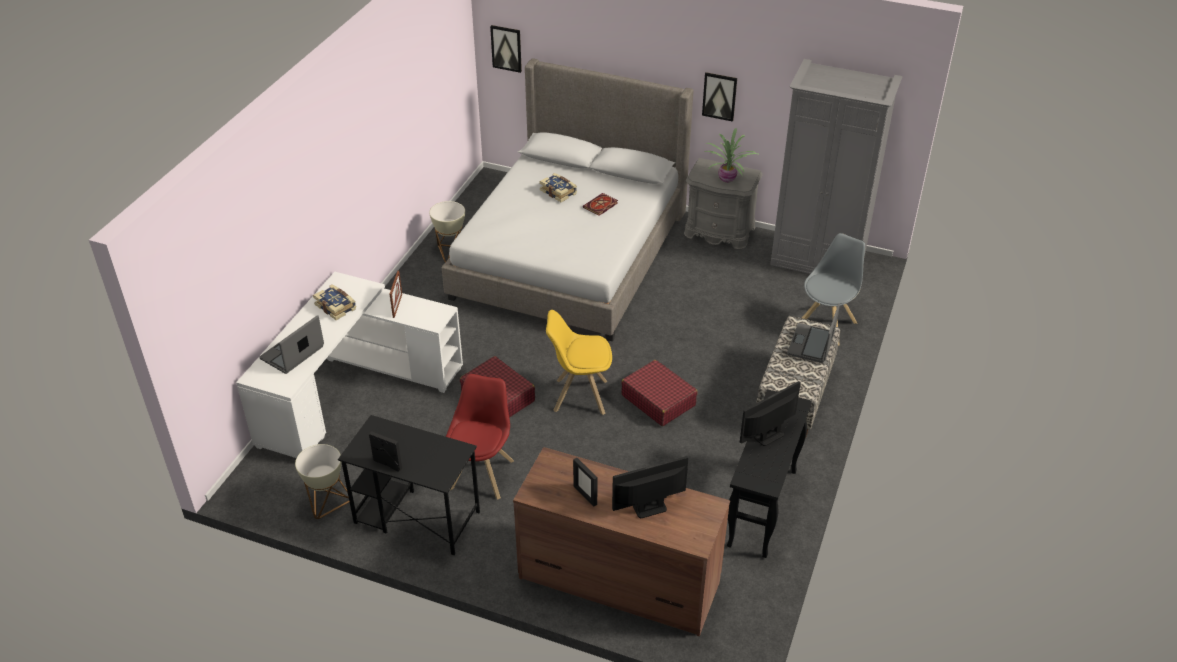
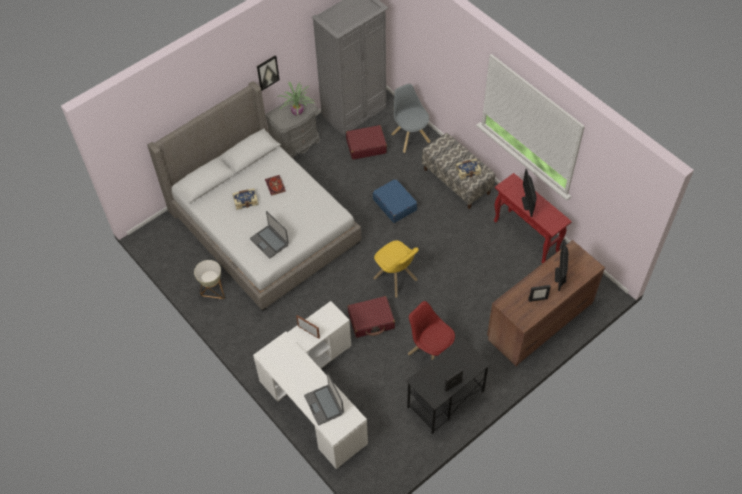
camera: 60 degrees left, 15 degrees up
planter [295,444,349,519] -> none
book [313,284,356,320] -> book moved to [455,159,482,180]
picture [490,25,522,73] -> none
yellow chair [546,310,612,415] -> yellow chair turned 75 degrees counterclockwise [373,240,419,298]
red suitcase [621,360,698,426] -> red suitcase moved to [346,125,387,160]
black console table [727,389,812,558] -> red console table [494,173,572,264]
laptop [787,304,840,363] -> laptop moved to [250,211,289,258]
none -> blue suitcase [372,179,418,223]

